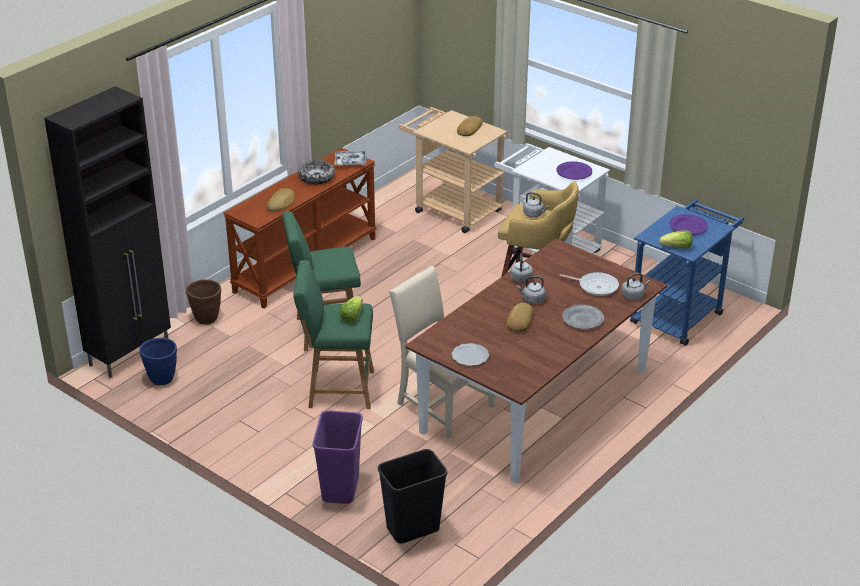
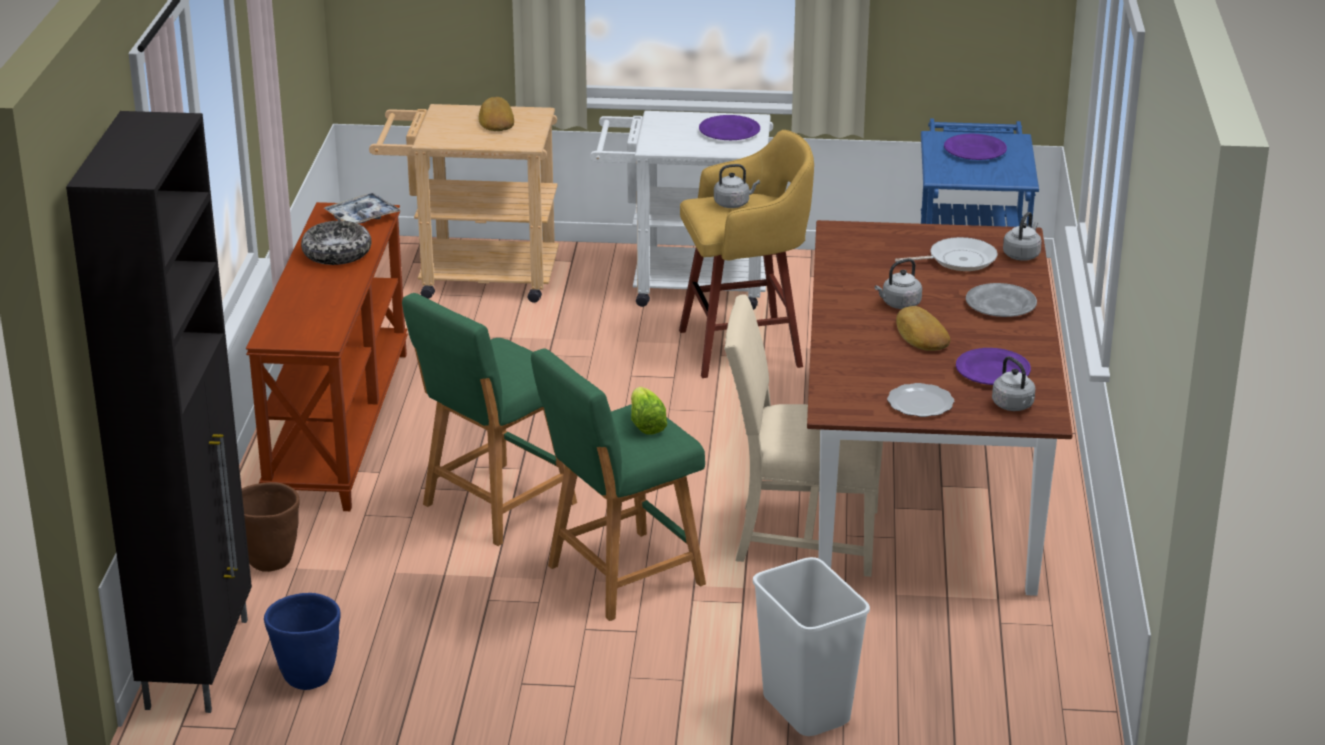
camera: 35 degrees left, 5 degrees down
bread [266,188,295,211] -> none
purple trash can [312,410,363,504] -> white trash can [753,557,870,736]
black trash can [378,449,447,543] -> none
grey kettle [511,253,533,283] -> grey kettle moved to [992,356,1036,411]
lettuce [659,230,692,249] -> none
none -> purple plate [956,348,1031,385]

